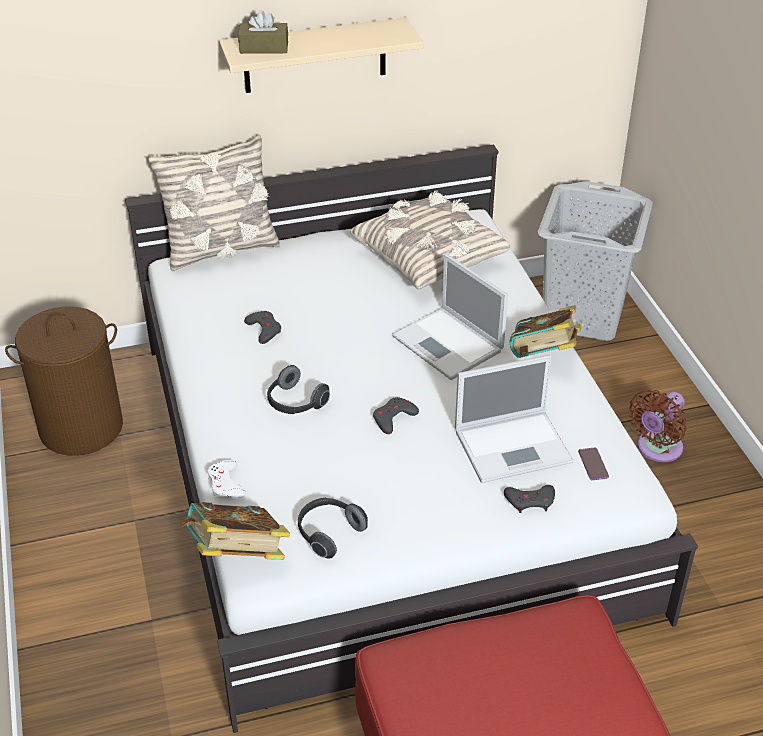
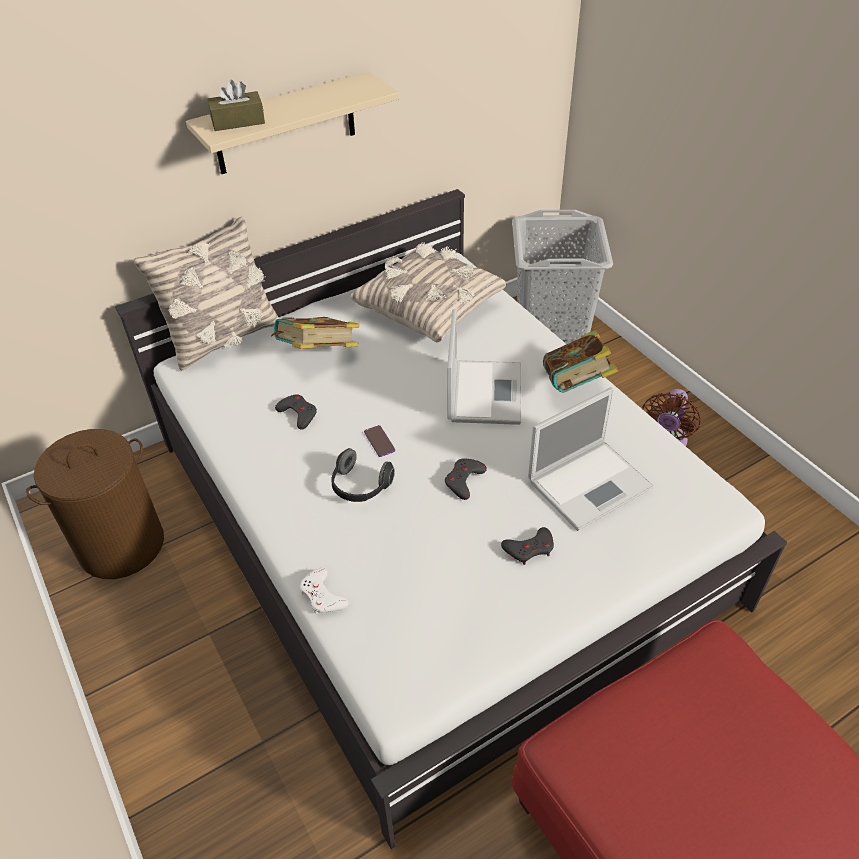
camera: 15 degrees left, 5 degrees up
book [180,502,290,560] -> book moved to [271,317,359,349]
headphones [298,498,368,559] -> none
laptop [392,254,508,380] -> laptop turned 120 degrees counterclockwise [447,309,521,425]
grey game controller [504,485,555,513] -> grey game controller moved to [501,527,554,565]
phone [578,448,609,480] -> phone moved to [364,425,396,457]

